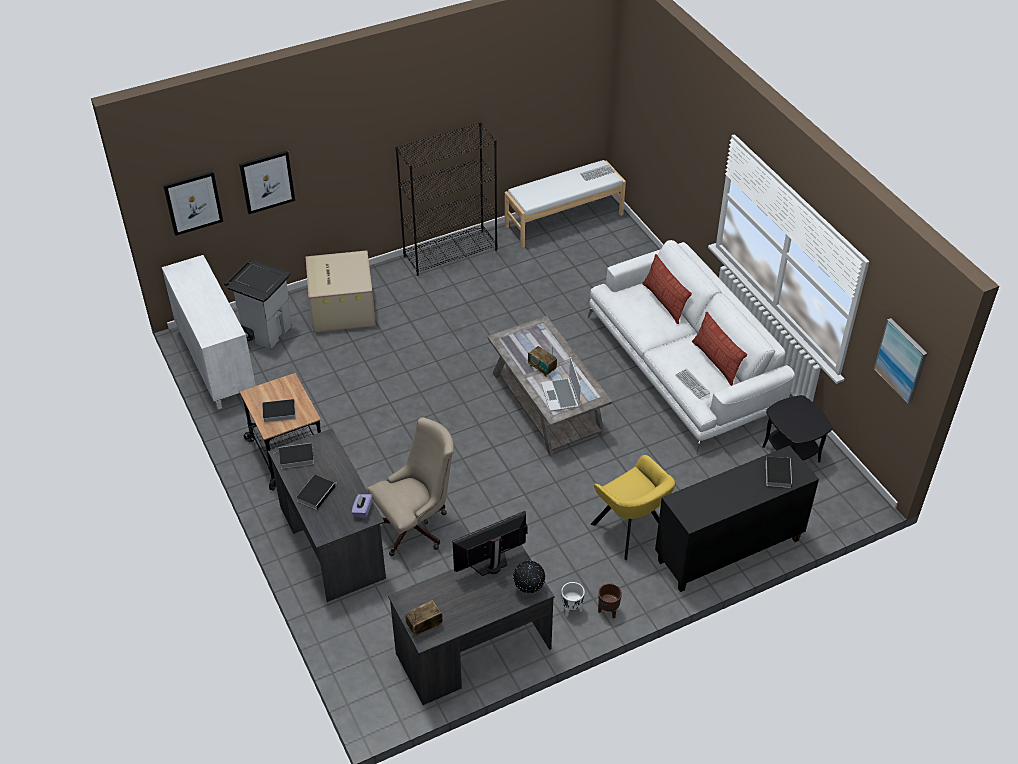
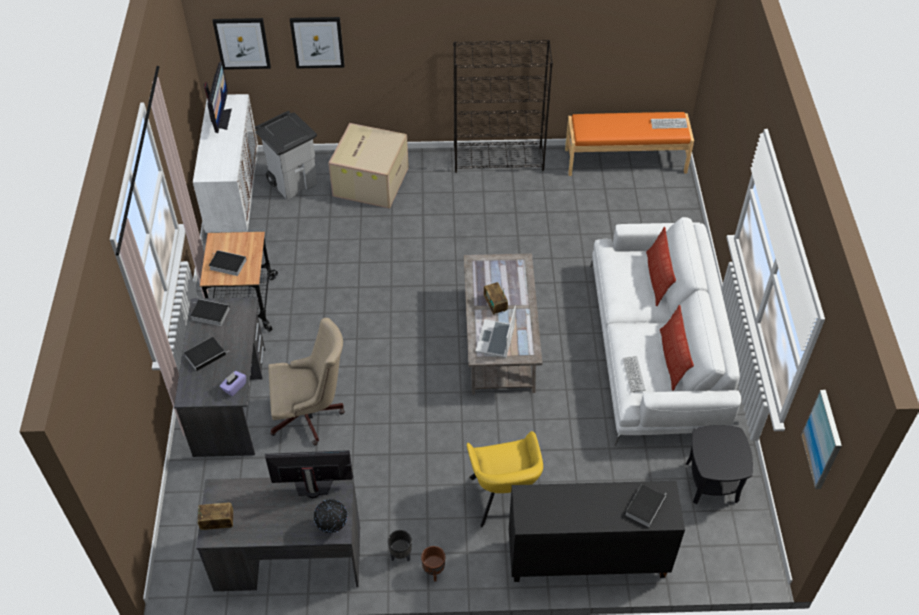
camera: 25 degrees right, 5 degrees up
white bench [505,160,626,248] -> orange bench [565,112,694,176]
white planter [561,582,585,617] -> black planter [388,530,412,561]
none -> monitor [204,62,232,133]

